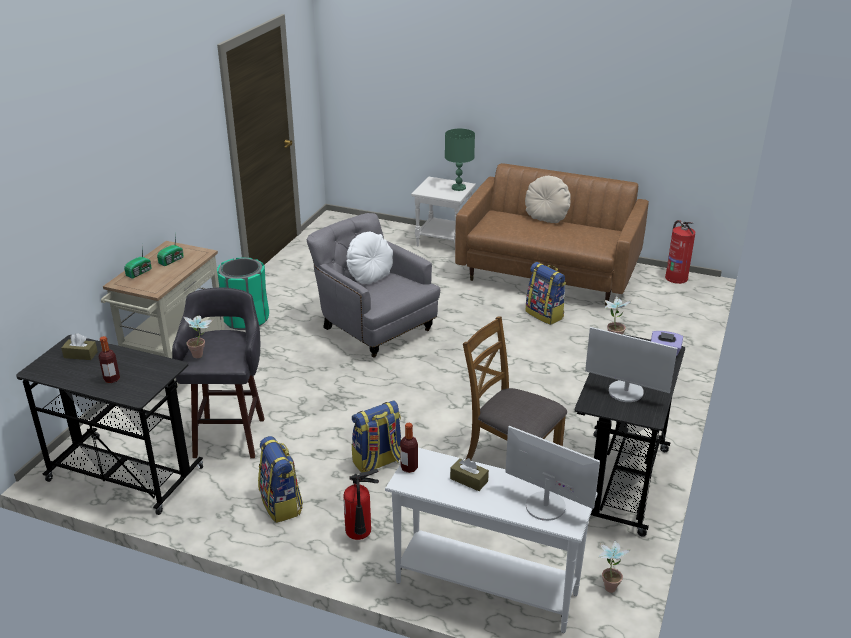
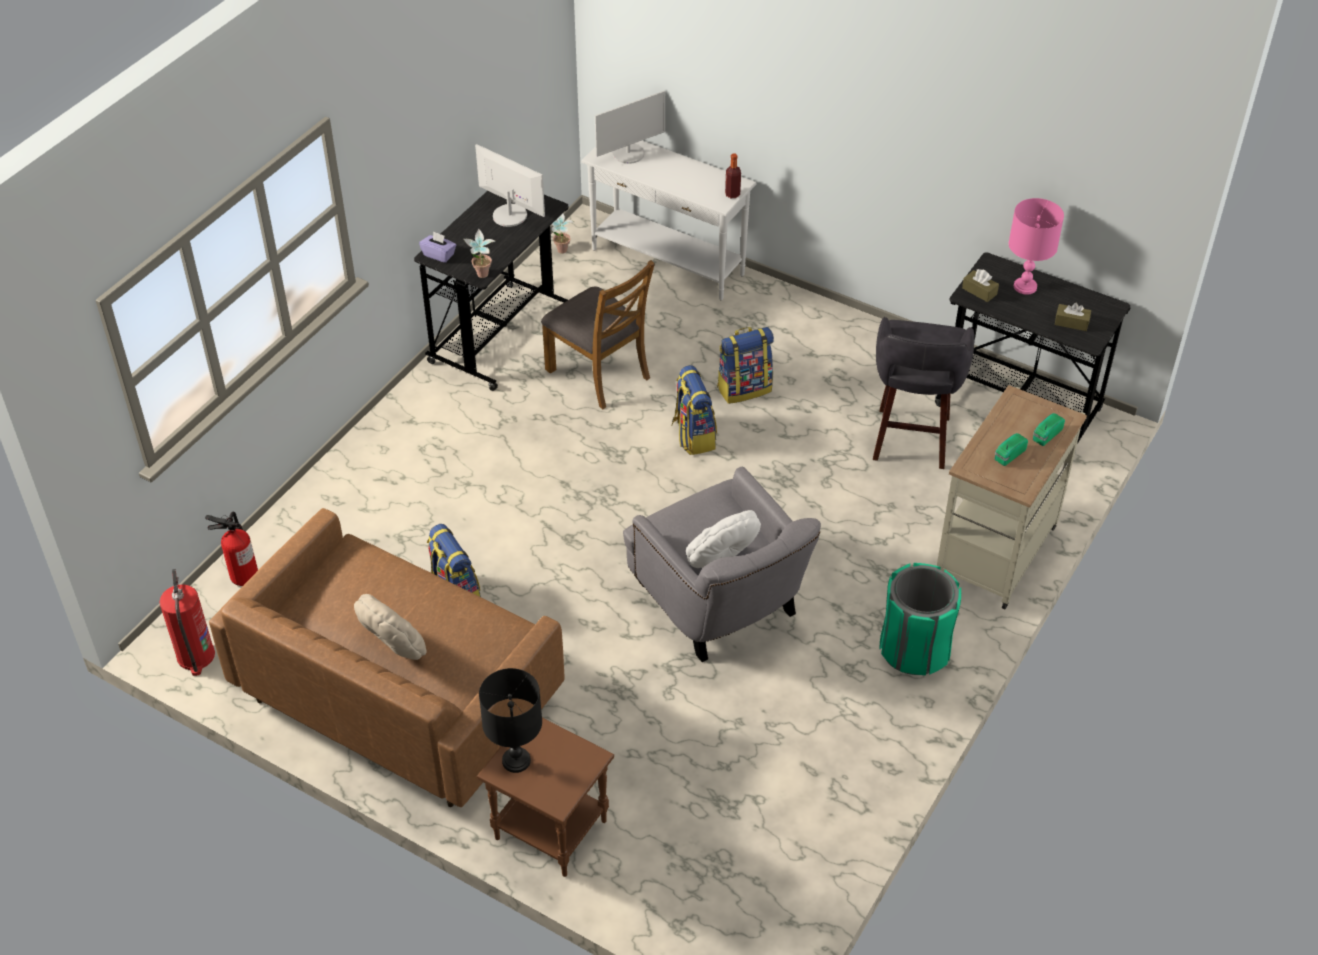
camera: 170 degrees left, 15 degrees up
bottle [99,336,120,383] -> pink table lamp [1009,198,1064,295]
potted plant [183,315,213,358] -> none
backpack [258,436,303,523] -> backpack moved to [671,365,717,455]
fire extinguisher [343,469,379,540] -> fire extinguisher moved to [205,512,258,586]
white side table [411,176,476,247] -> brown side table [477,718,614,877]
green table lamp [445,129,475,191] -> black table lamp [479,668,542,773]
brown tissue box [450,458,489,491] -> brown tissue box moved to [962,269,999,302]
monitor [505,426,600,521] -> monitor turned 75 degrees counterclockwise [595,91,665,164]

